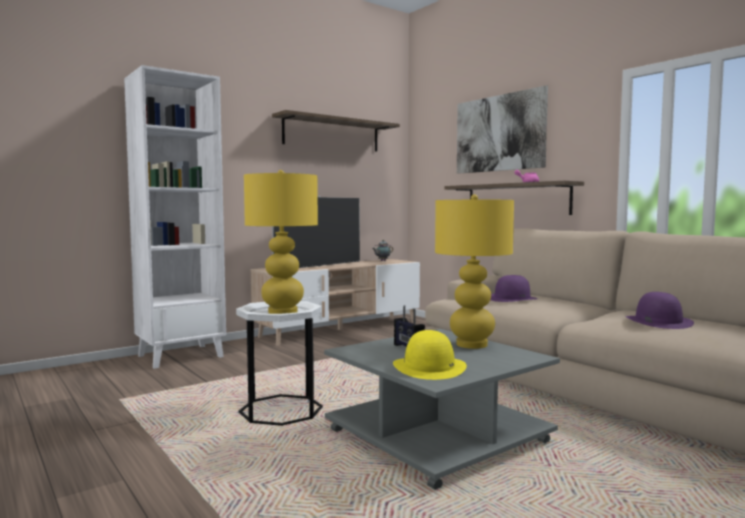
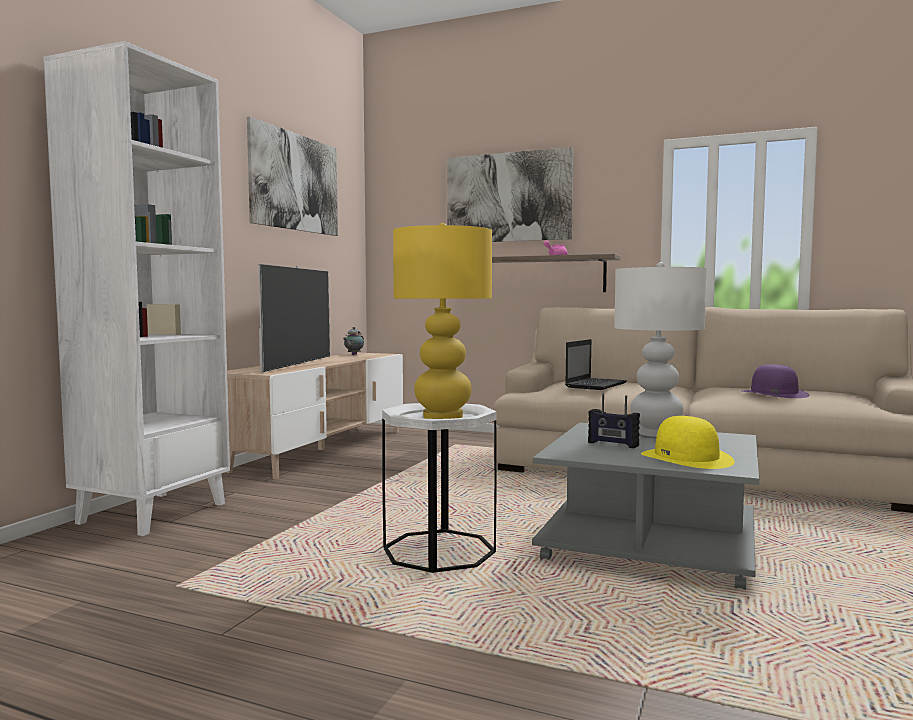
camera: 30 degrees left, 0 degrees up
shelf [272,110,400,152] -> picture [247,117,338,236]
yellow table lamp [435,194,514,349] -> white table lamp [614,262,707,437]
purple hat [491,275,538,302] -> laptop [565,339,627,390]

